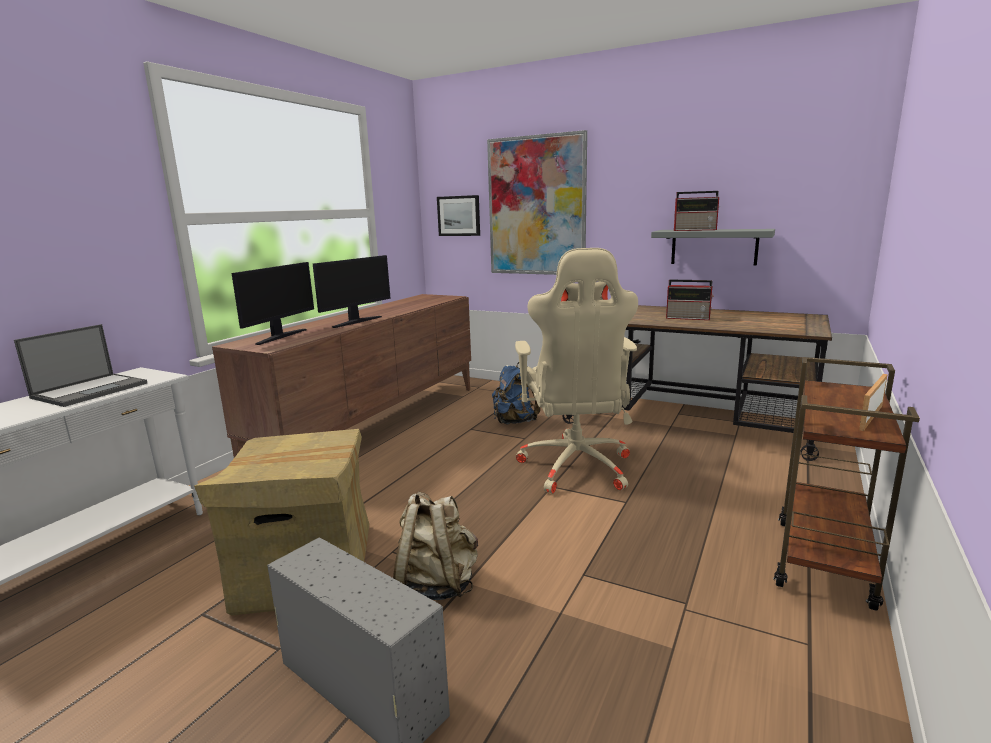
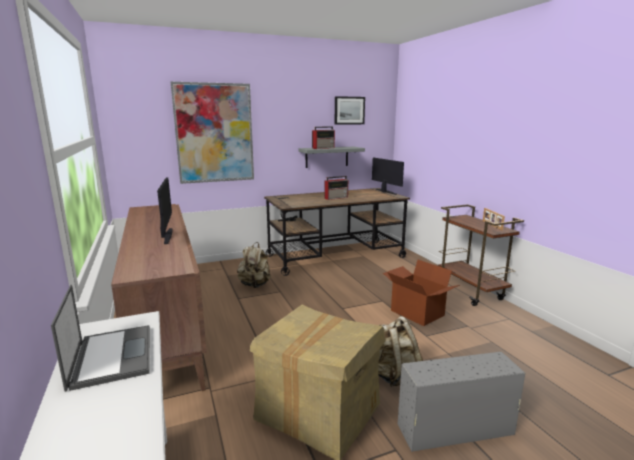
camera: 50 degrees left, 0 degrees up
monitor [231,262,314,345] -> monitor moved to [372,158,404,195]
picture [437,195,480,236] -> picture moved to [335,96,365,125]
blue backpack [492,362,541,424] -> beige backpack [237,242,271,288]
beige office chair [515,248,638,494] -> none
none -> cardboard box [383,260,460,326]

